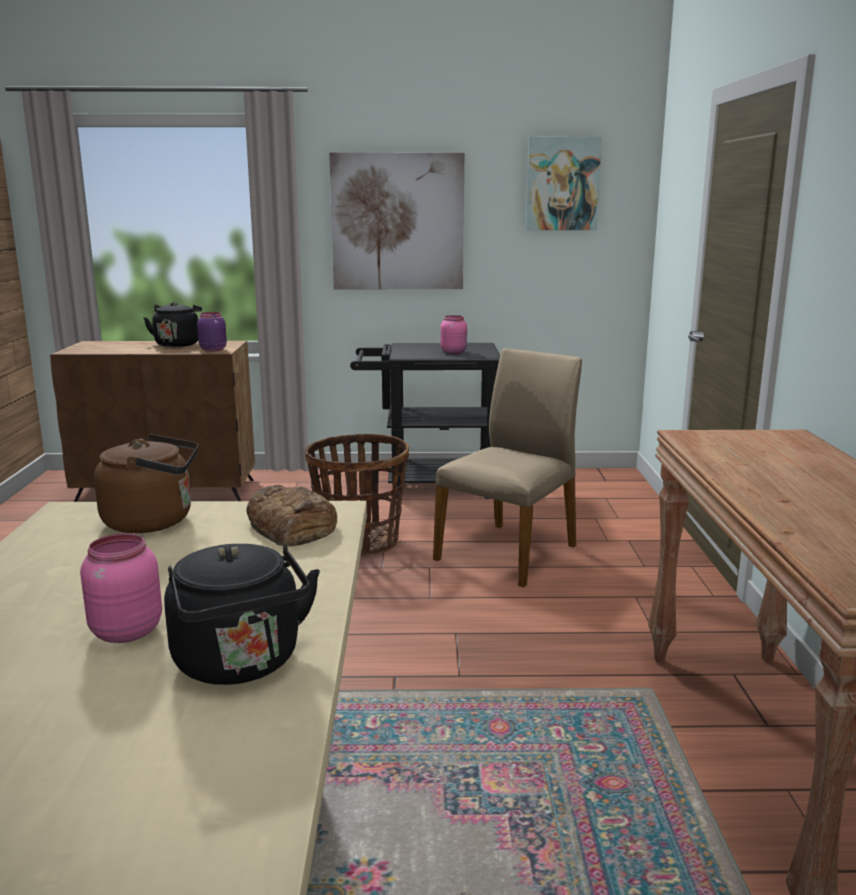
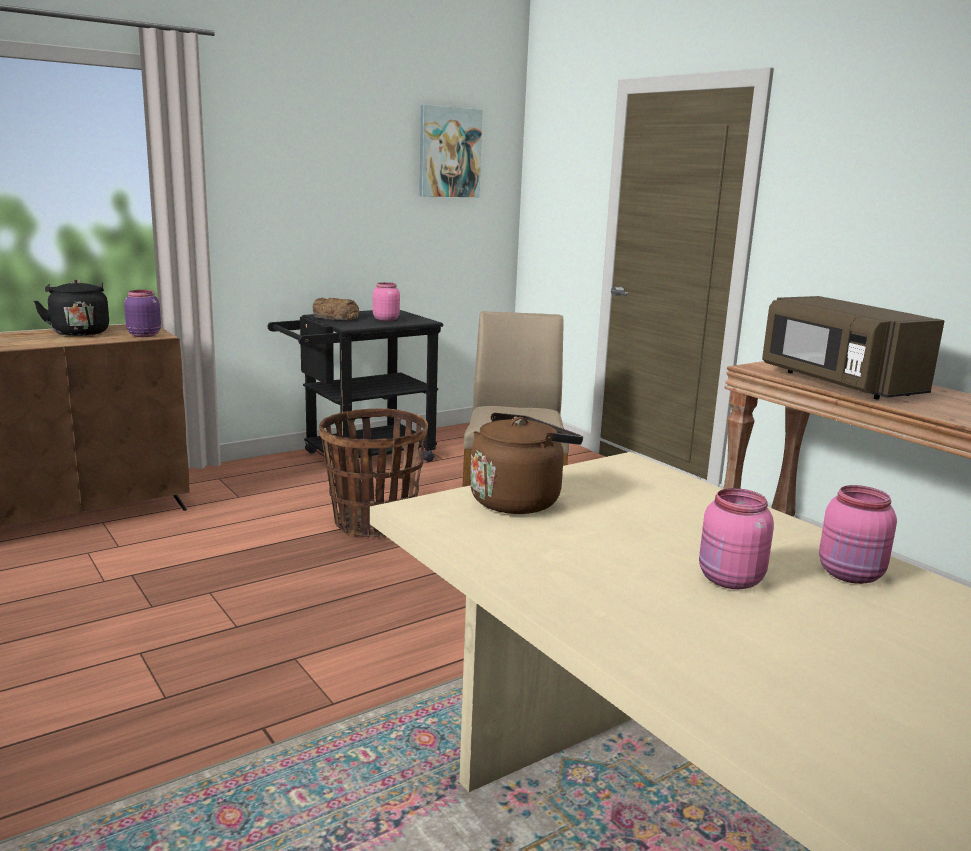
camera: 35 degrees left, 0 degrees up
black kettle [164,544,320,685] -> pink jar [819,485,897,584]
bread [246,485,337,547] -> bread moved to [312,298,359,320]
picture [329,153,464,289] -> none
none -> brown microwave [762,296,945,400]

